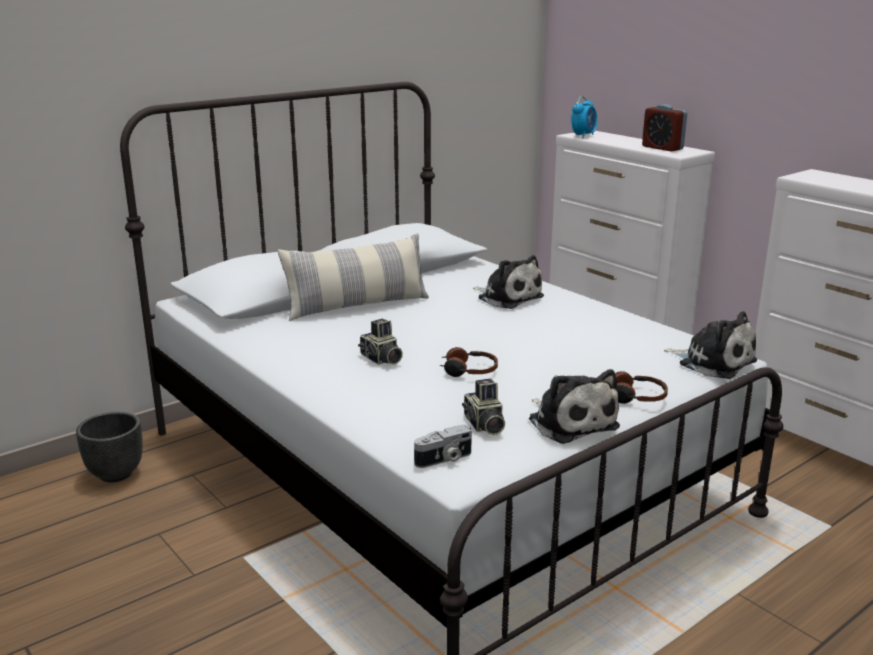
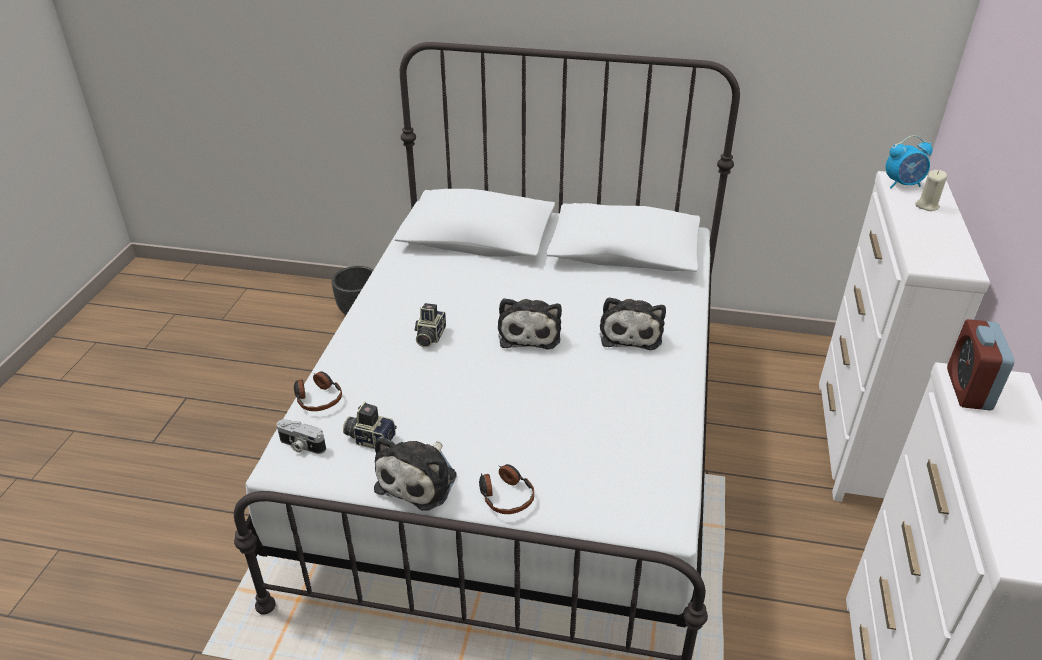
camera: 50 degrees right, 15 degrees up
pillow [278,233,429,321] -> none
headphones [440,347,498,377] -> headphones moved to [294,371,342,411]
camera [462,378,505,435] -> camera turned 75 degrees clockwise [343,401,397,449]
alarm clock [642,104,687,152] -> alarm clock moved to [947,319,1015,411]
plush toy [664,311,757,379] -> plush toy moved to [498,298,562,350]
none -> beige candle [915,170,947,211]

